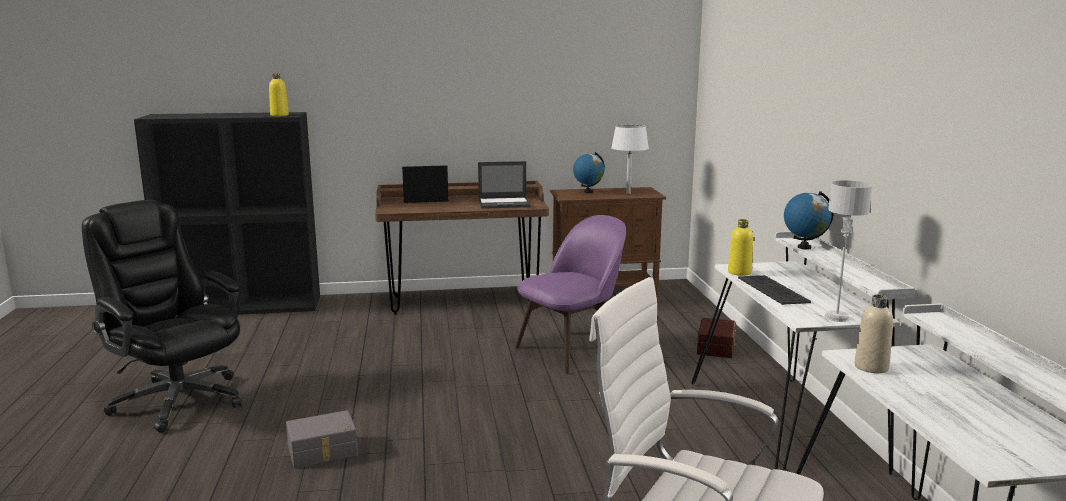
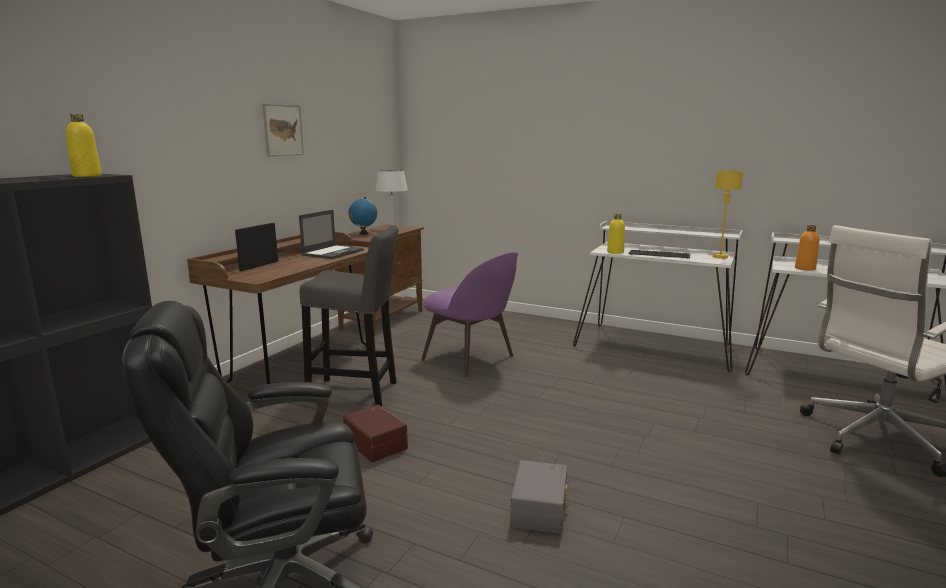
camera: 55 degrees left, 0 degrees up
purple chair [515,215,626,374] -> purple chair turned 135 degrees clockwise [421,252,518,377]
brown storage box [697,318,737,358] -> brown storage box moved to [343,405,408,462]
globe [784,191,834,250] -> none
grey table lamp [824,180,873,322] -> yellow table lamp [712,170,743,259]
beige bottle [854,294,893,373] -> orange bottle [795,225,820,271]
none -> picture [262,104,304,156]
none -> grey stool [300,225,398,407]

